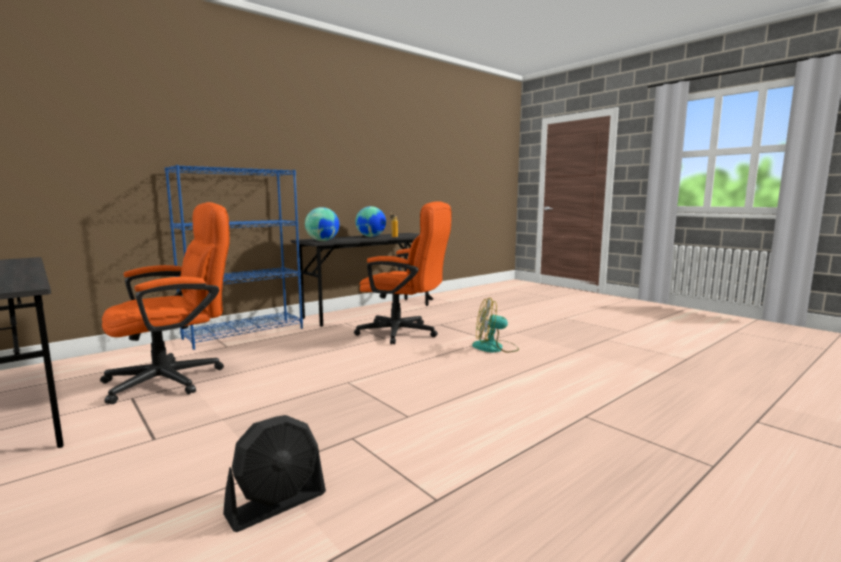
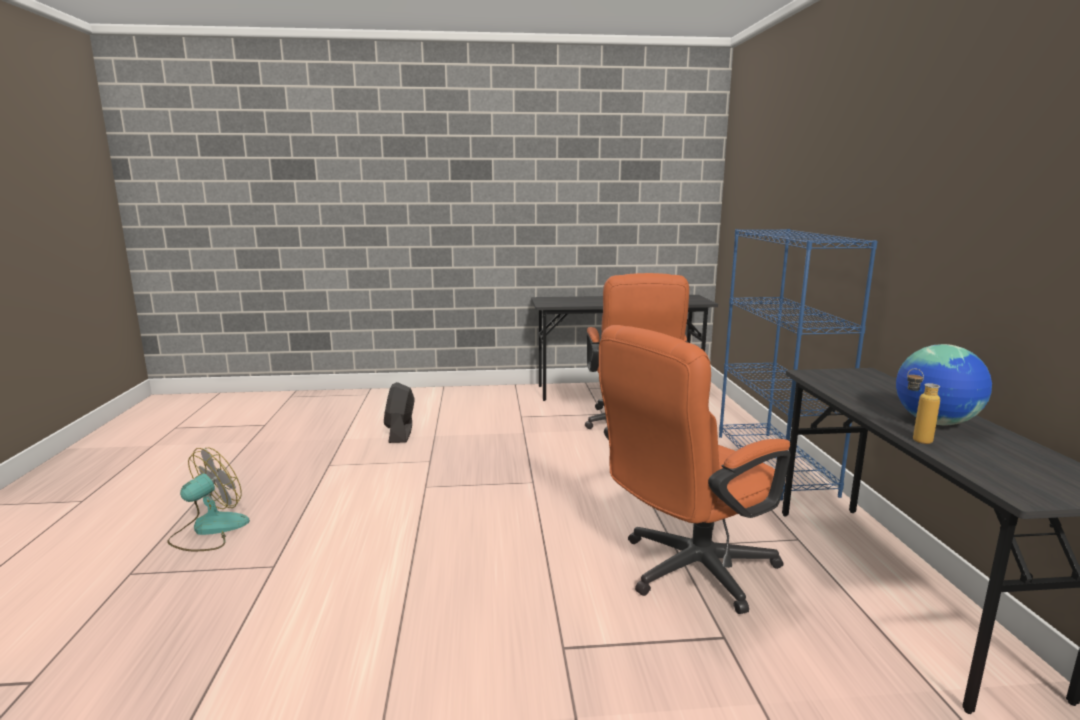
camera: 125 degrees right, 5 degrees up
globe [305,207,339,241] -> none
fan [472,298,519,353] -> fan moved to [167,448,250,551]

